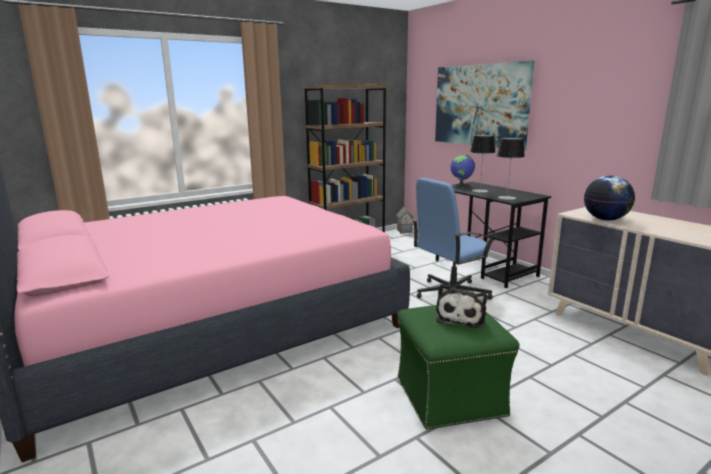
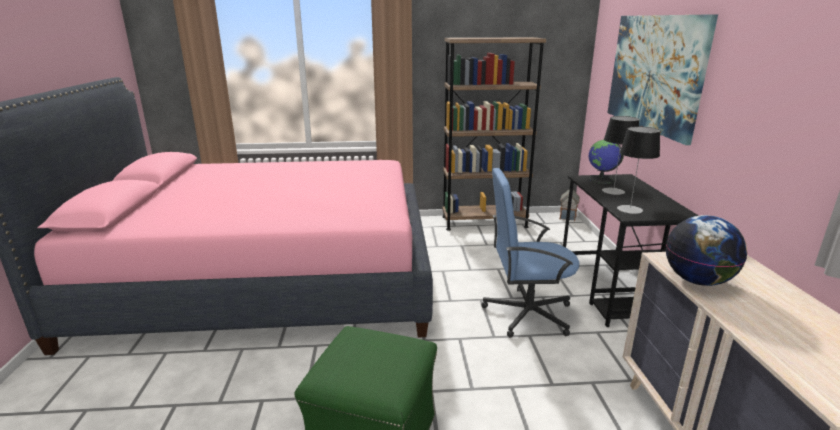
camera: 30 degrees right, 5 degrees up
plush toy [436,283,487,328] -> none

